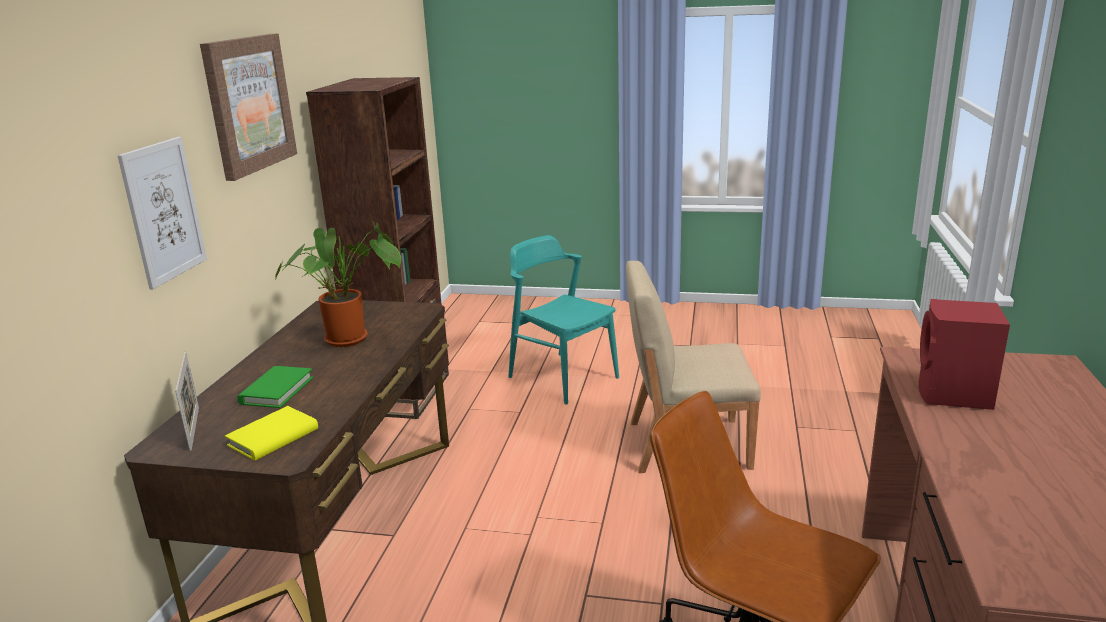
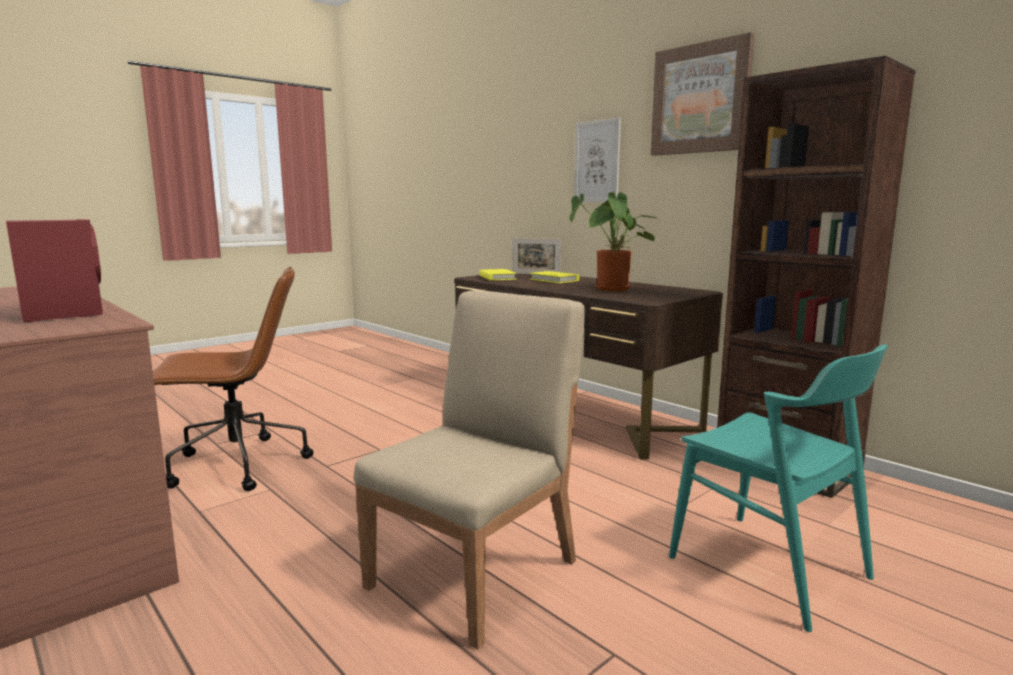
camera: 125 degrees right, 10 degrees down
green book [238,366,314,408] -> yellow book [530,271,580,283]
turquoise chair [508,235,619,404] -> turquoise chair turned 60 degrees clockwise [669,344,888,632]

